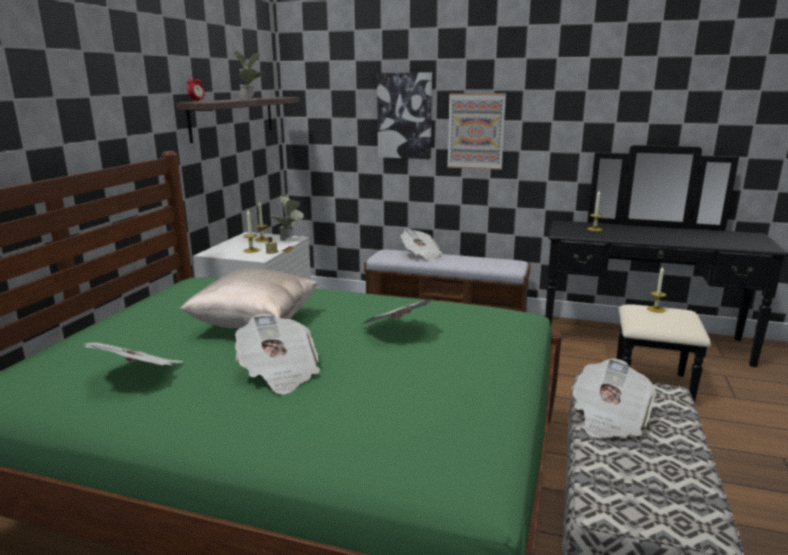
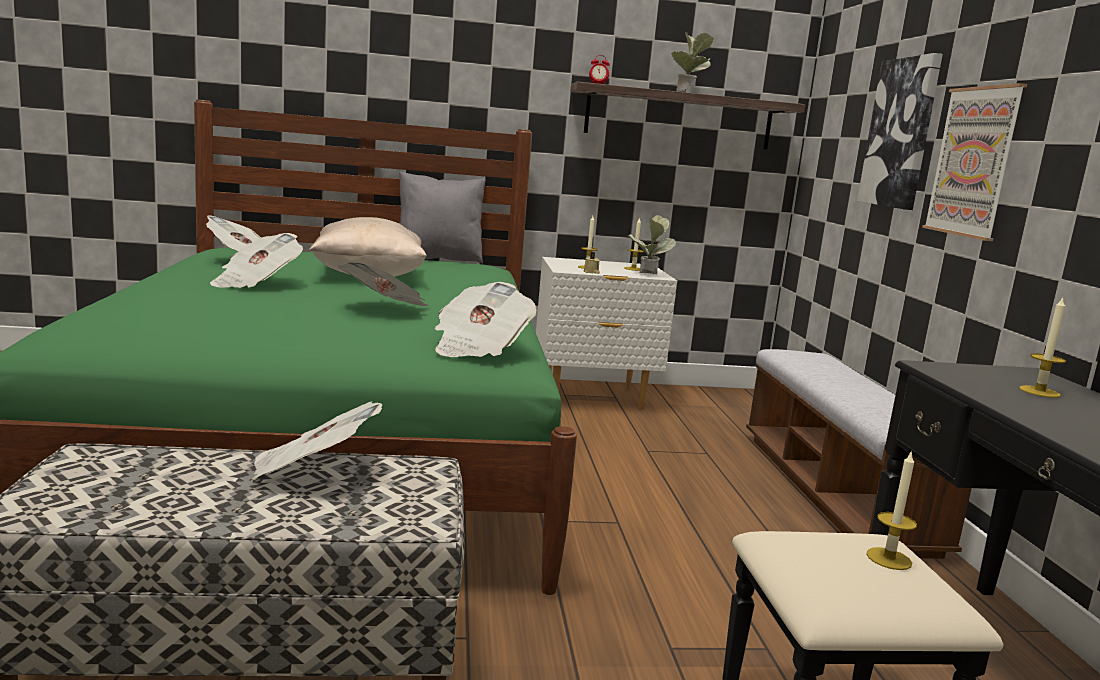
camera: 65 degrees right, 5 degrees down
newspaper [401,229,442,261] -> newspaper moved to [435,282,537,357]
none -> grey pillow [399,171,486,263]

